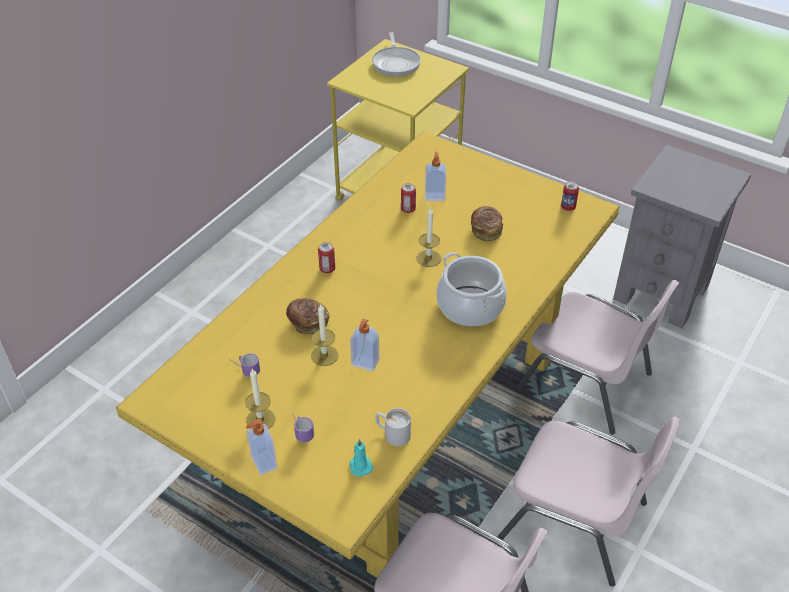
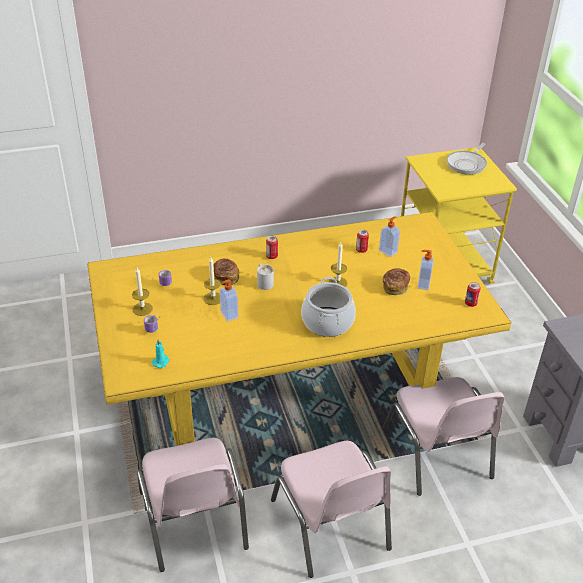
camera: 40 degrees right, 5 degrees down
soap dispenser [246,419,277,475] -> soap dispenser moved to [417,250,434,290]
white mug [375,408,411,447] -> white mug moved to [257,264,274,290]

